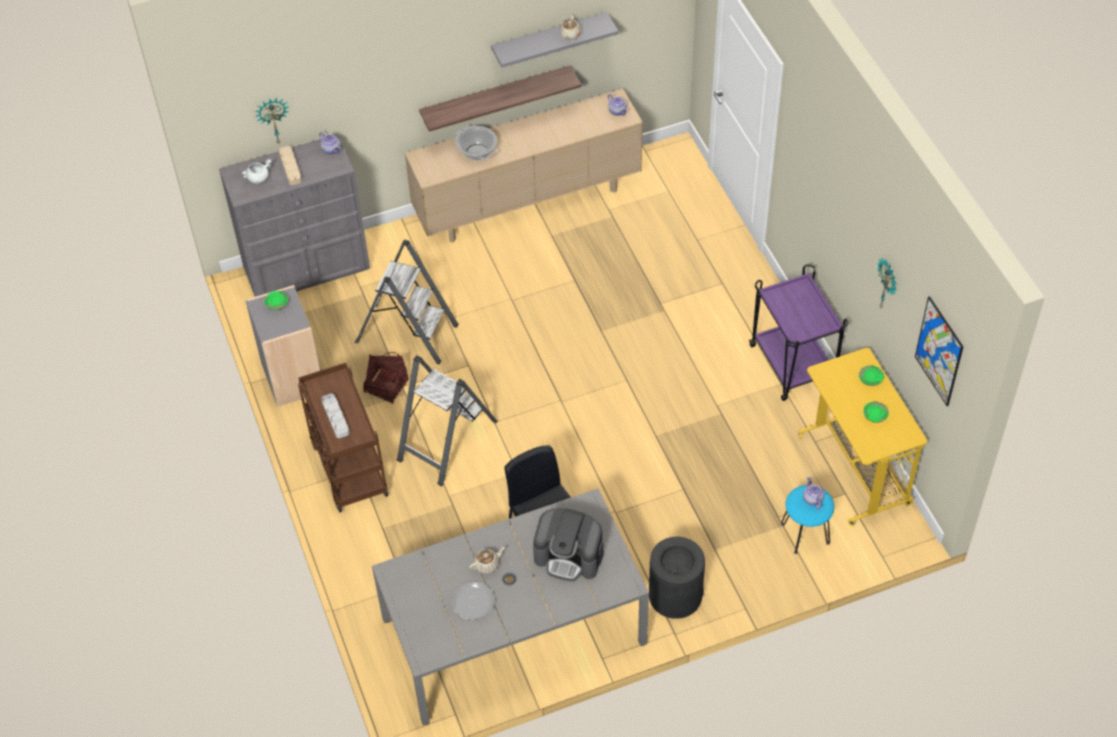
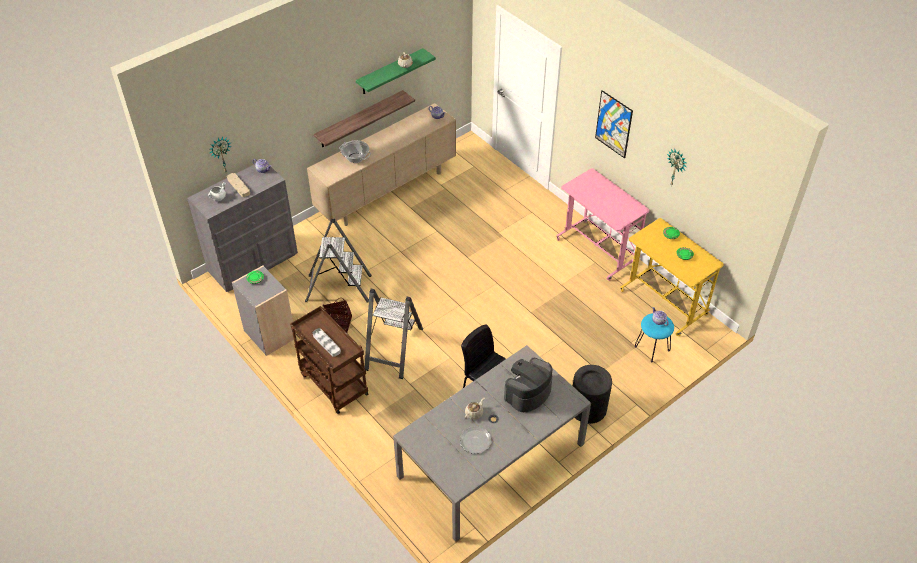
camera: 20 degrees left, 5 degrees down
grey shelf [491,12,619,67] -> green shelf [356,48,436,94]
coffee machine [533,508,603,581] -> coffee machine turned 135 degrees clockwise [504,358,552,412]
purple cart [749,264,849,401] -> pink desk [556,168,649,281]
picture [915,296,963,406] -> picture moved to [595,90,633,159]

